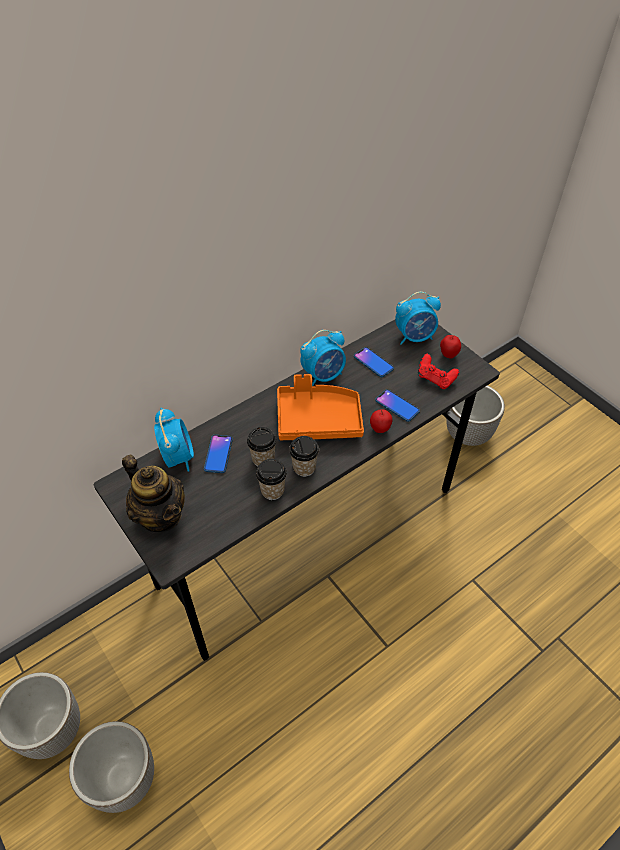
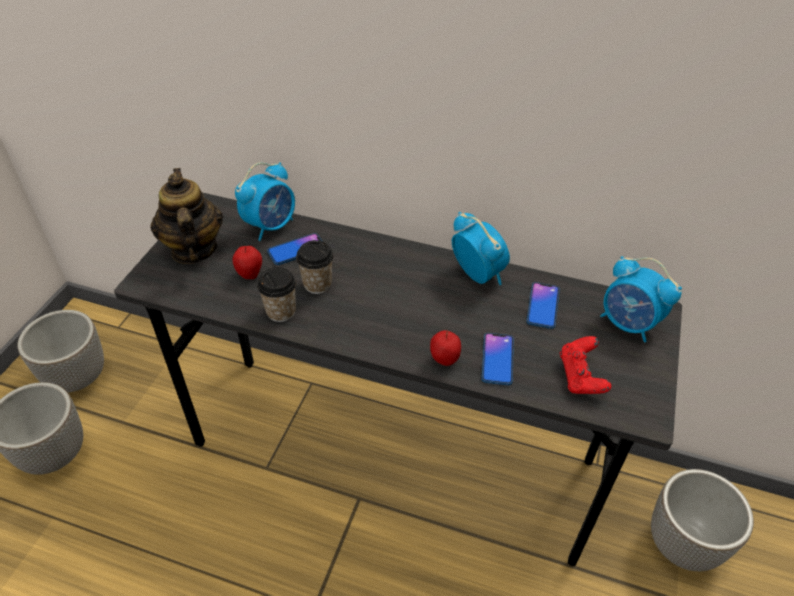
camera: 55 degrees right, 5 degrees down
teapot [122,455,185,532] -> teapot turned 150 degrees clockwise [151,168,223,264]
orange tray [277,374,364,440] -> none
cup [289,436,319,477] -> none
alarm clock [300,330,346,386] -> alarm clock turned 150 degrees counterclockwise [452,212,510,285]
apple [440,335,461,359] -> apple moved to [233,246,262,279]

